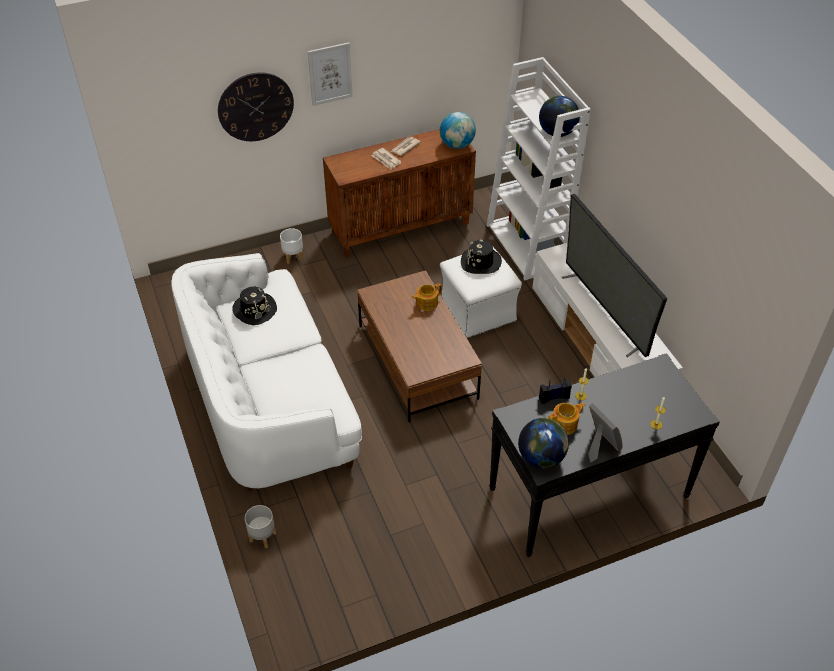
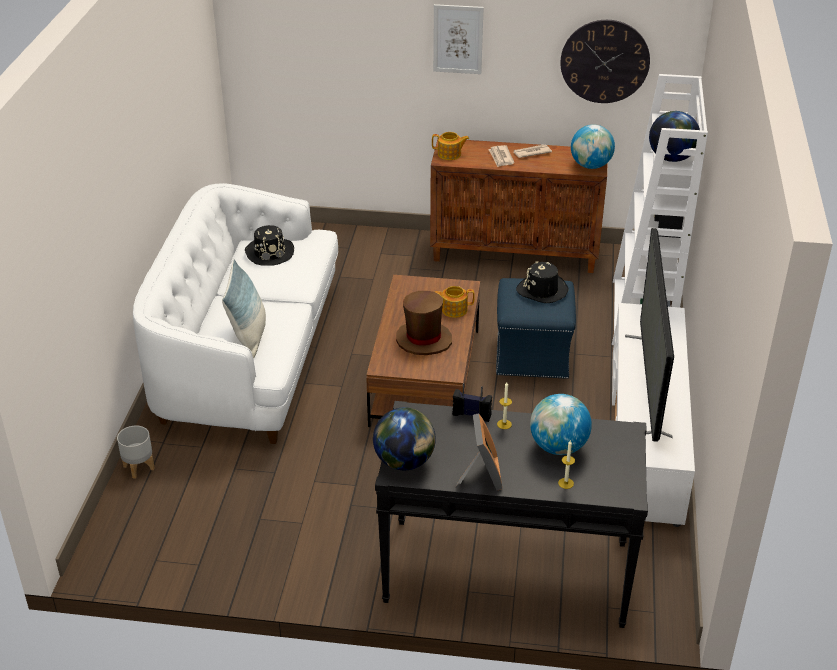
camera: 30 degrees right, 10 degrees down
wall clock [218,72,294,141] -> wall clock moved to [560,20,650,103]
white planter [280,228,303,264] -> none
white ottoman [440,247,522,338] -> blue ottoman [496,278,576,379]
teapot [548,403,586,435] -> teapot moved to [432,132,469,160]
none -> pillow [222,259,266,359]
none -> brown hat [396,291,452,355]
none -> globe [530,394,592,455]

